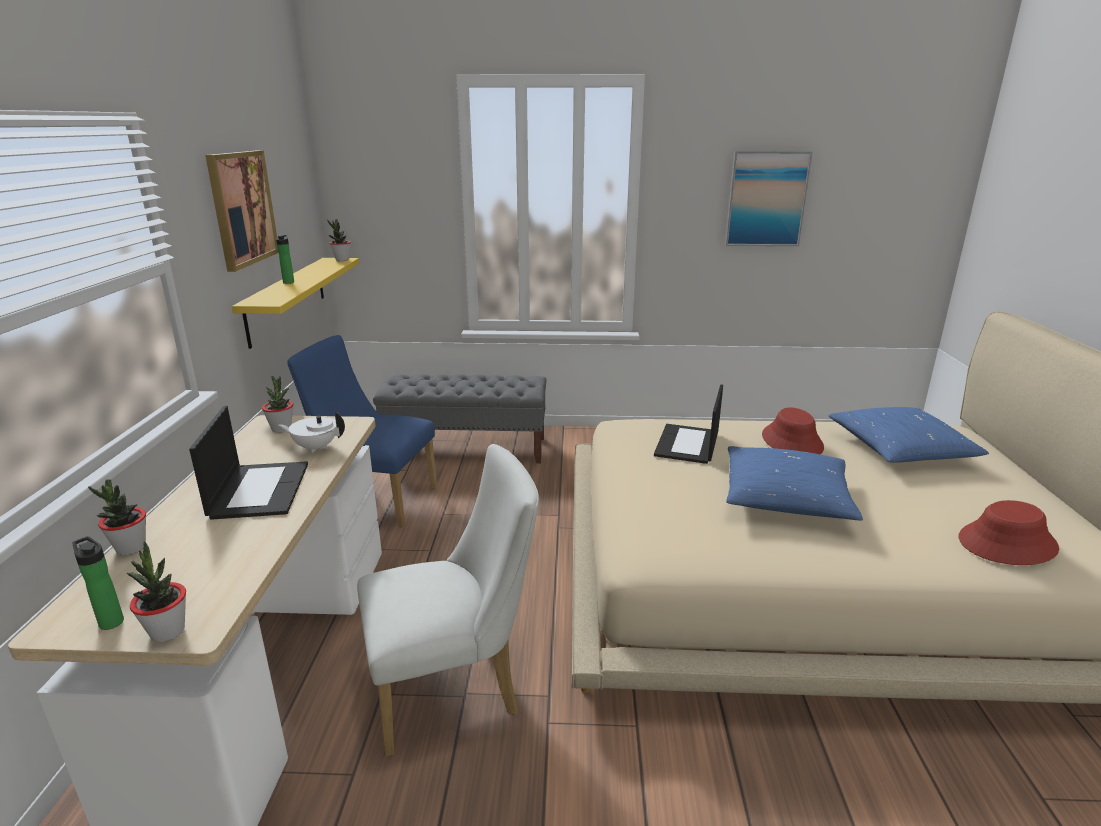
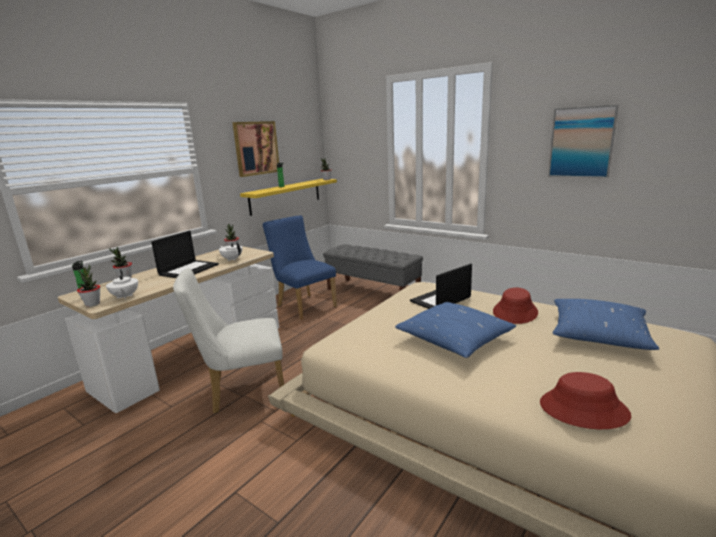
camera: 35 degrees right, 5 degrees down
white chair [357,444,539,756] -> white chair turned 150 degrees clockwise [173,268,284,414]
none -> white teapot [106,269,138,299]

